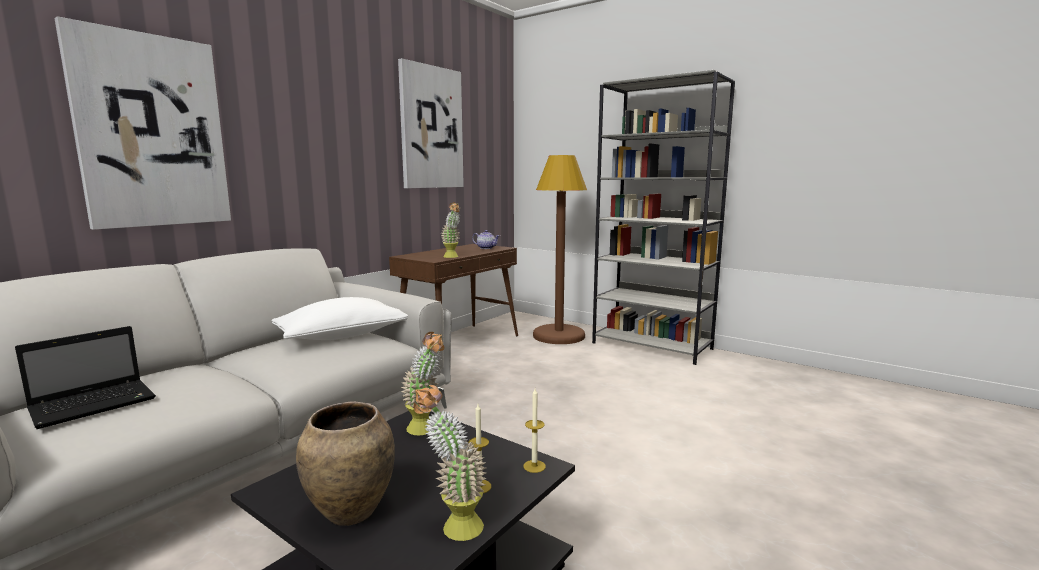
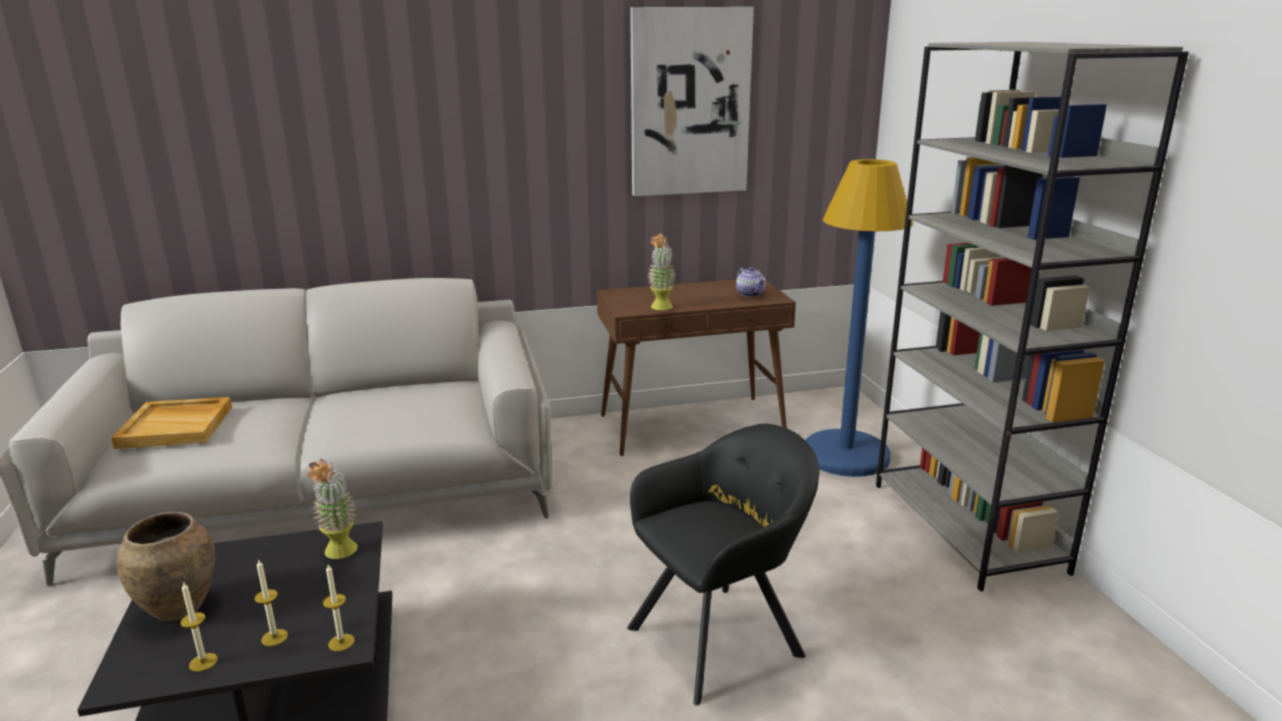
camera: 40 degrees right, 10 degrees up
laptop [15,326,156,429] -> beige tray [111,397,232,449]
picture [54,16,231,230] -> none
white pillow [271,297,408,340] -> none
potted plant [413,385,487,541] -> candle [180,581,218,672]
brown floor lamp [533,155,587,344] -> blue floor lamp [805,159,914,477]
none -> black armchair [627,424,819,705]

